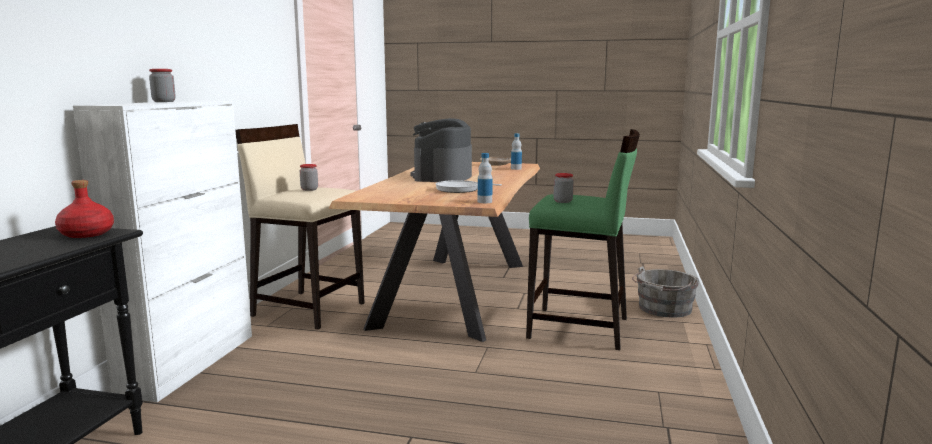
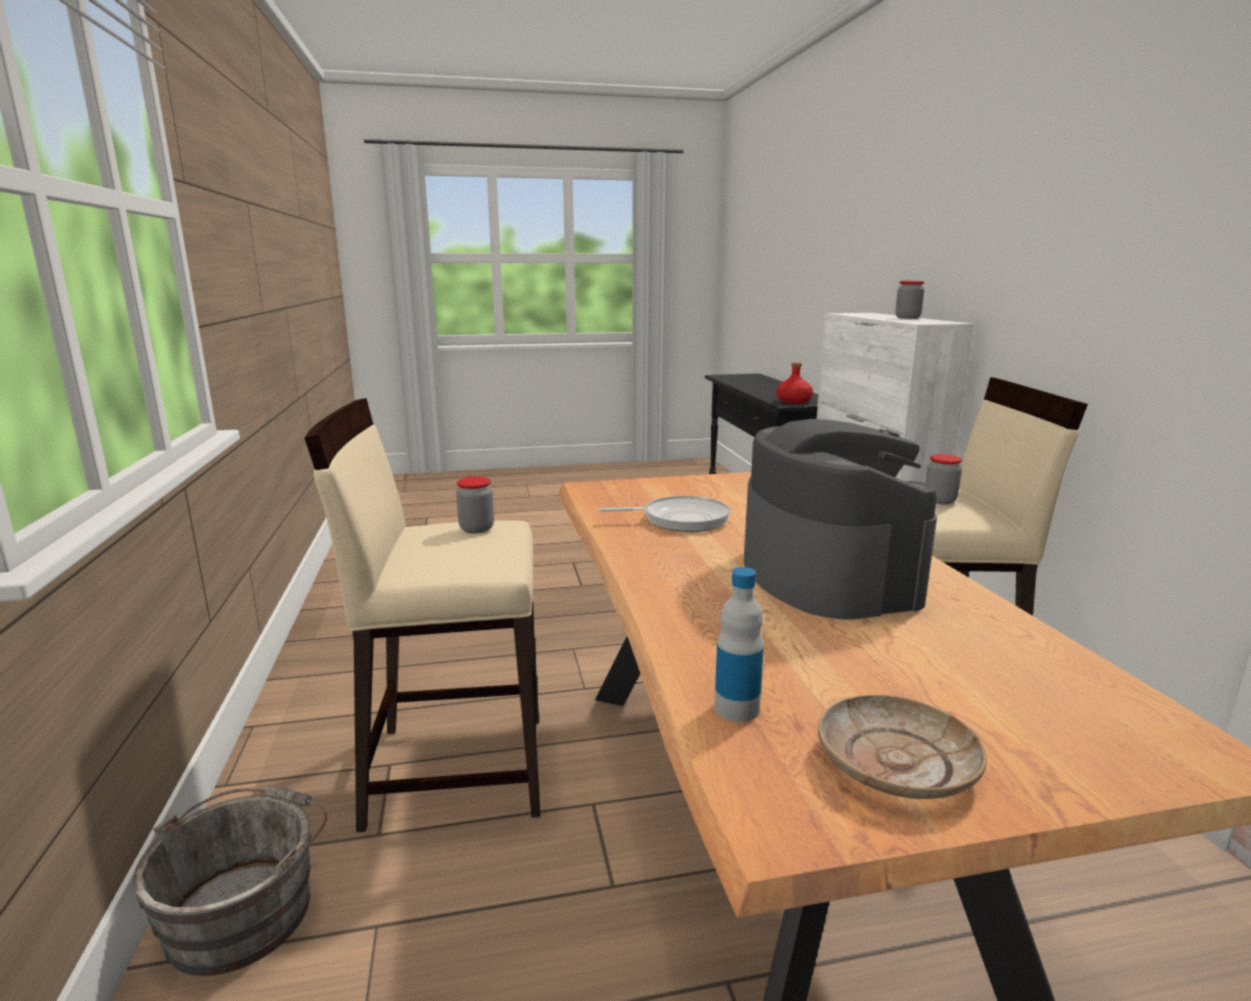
camera: 155 degrees right, 5 degrees up
bottle [478,153,493,203] -> none
green stool [526,129,640,350] -> beige stool [305,398,540,832]

